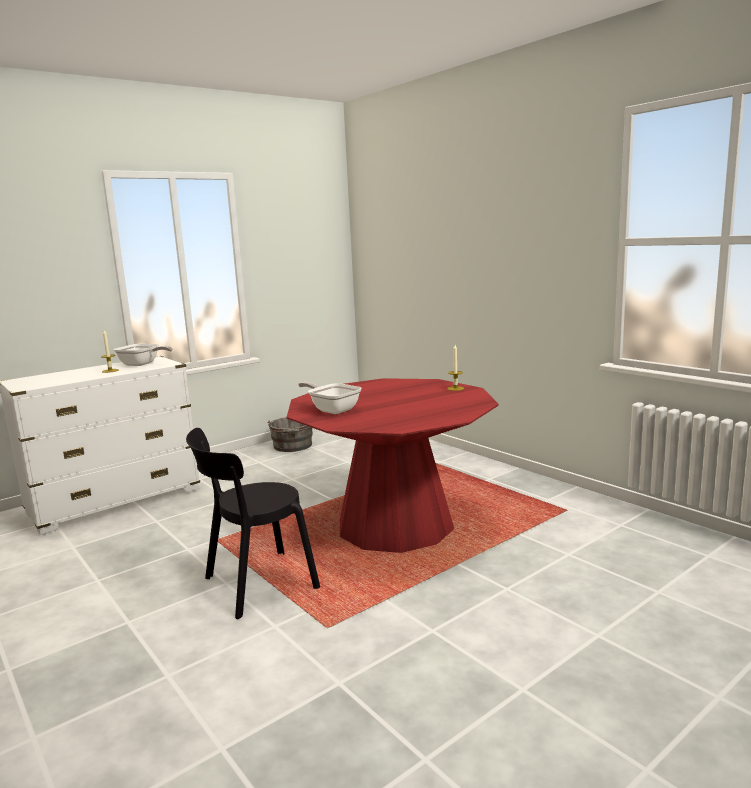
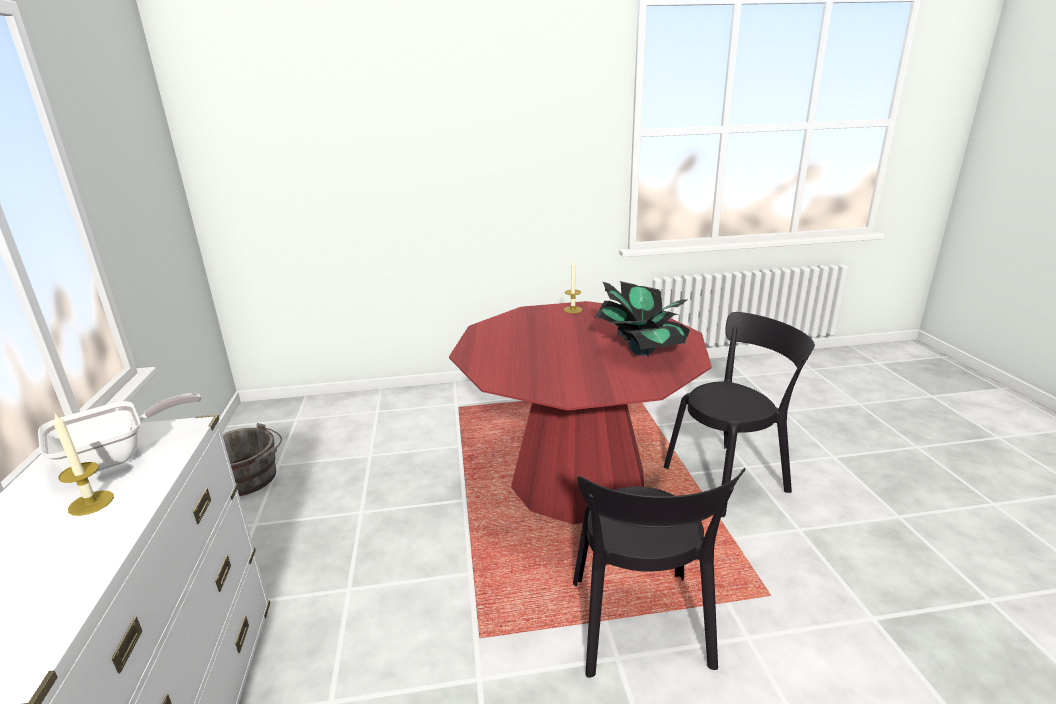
camera: 60 degrees left, 10 degrees up
frying pan [298,382,362,414] -> none
none -> potted plant [594,281,690,358]
none -> black chair [664,312,815,517]

